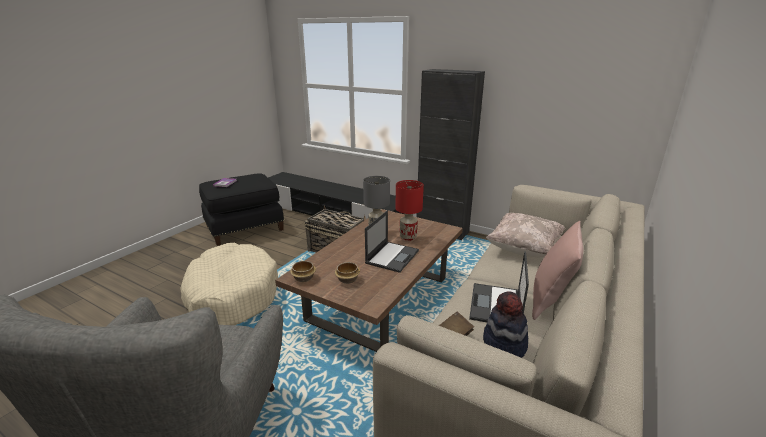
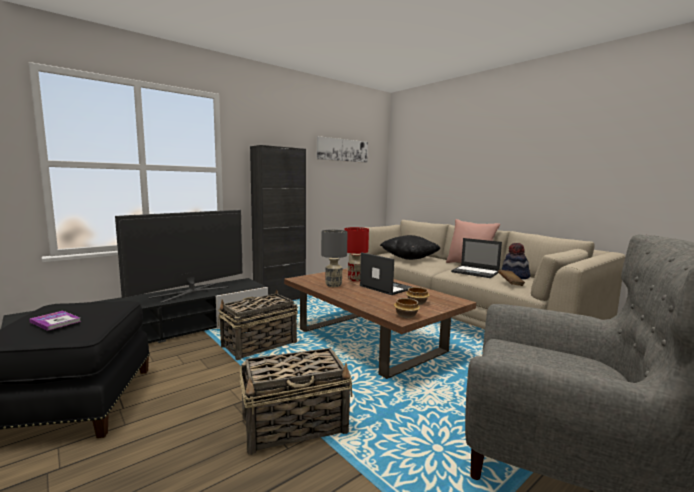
camera: 70 degrees left, 15 degrees down
beige dog bed [181,243,278,325] -> basket [240,348,352,455]
beige pillow [486,213,565,258] -> black pillow [380,235,440,260]
none -> television [115,210,243,303]
none -> picture [317,136,368,163]

